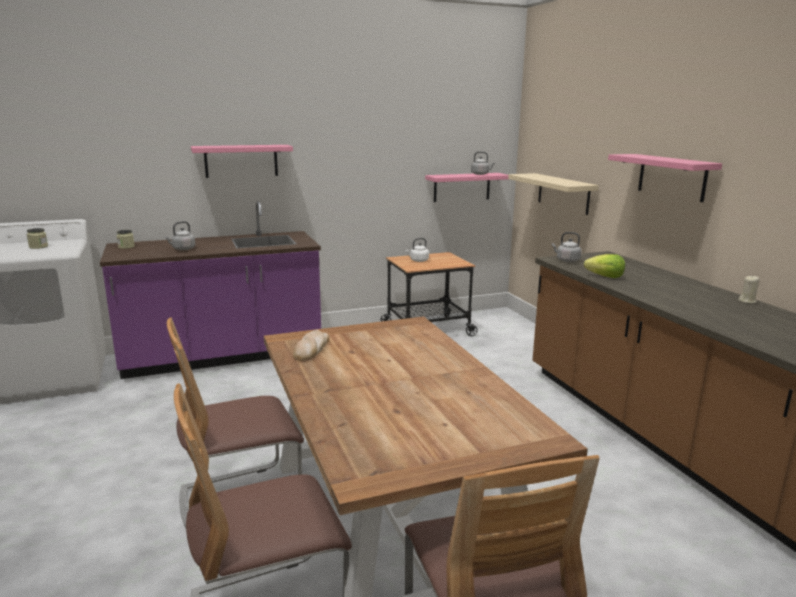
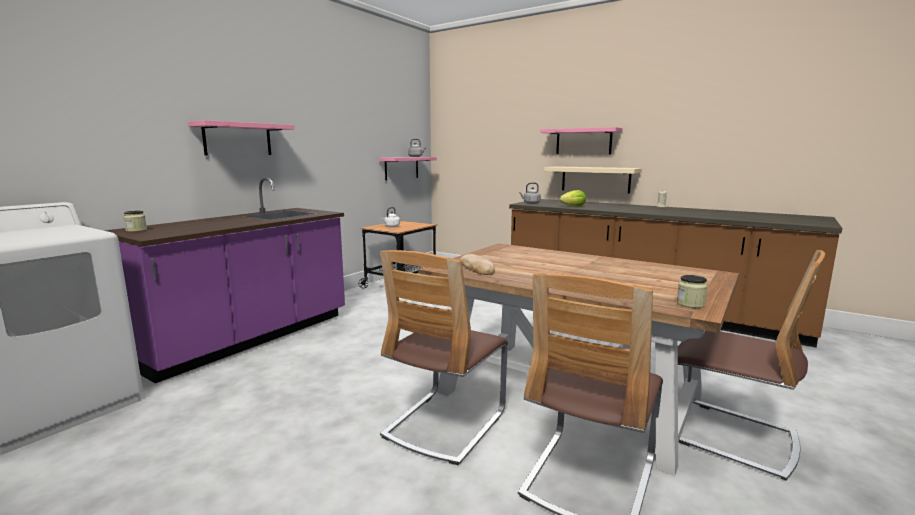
camera: 35 degrees left, 5 degrees down
jar [27,228,48,249] -> jar moved to [677,275,708,308]
grey kettle [164,221,195,250] -> none
beige shelf [508,173,599,215] -> beige shelf moved to [544,166,642,194]

